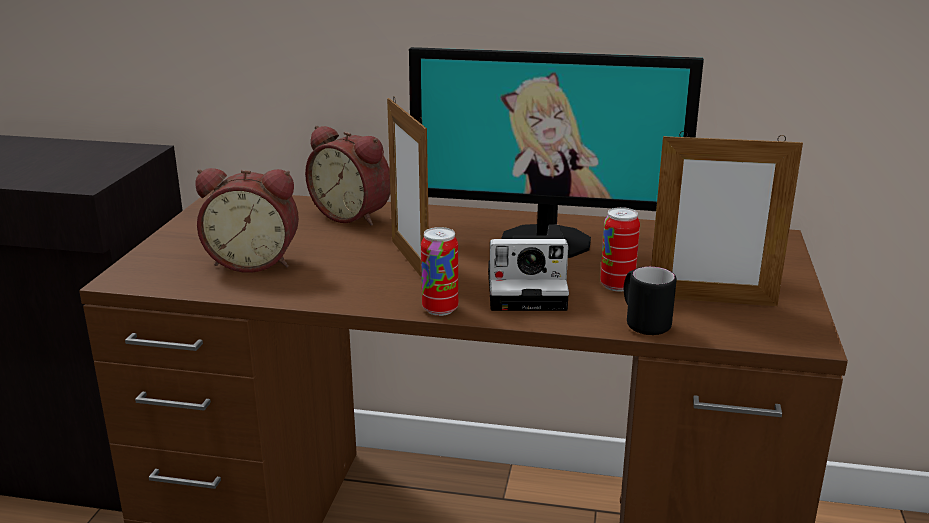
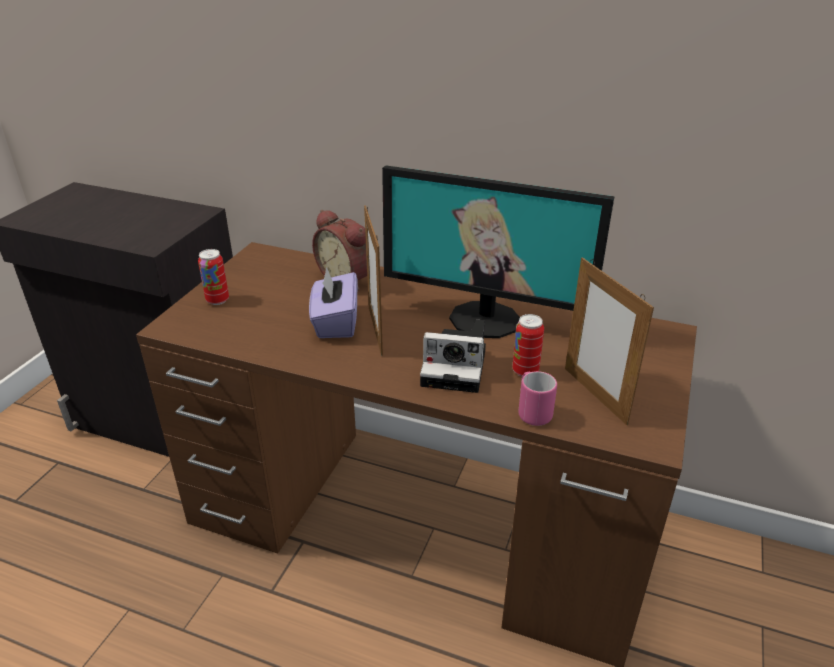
camera: 10 degrees right, 10 degrees up
alarm clock [195,168,299,273] -> none
can [421,227,458,316] -> can moved to [198,249,229,305]
black mug [624,266,676,335] -> pink mug [518,371,557,426]
picture frame [651,131,803,306] -> picture frame turned 45 degrees clockwise [565,257,654,425]
none -> purple tissue box [309,267,358,338]

